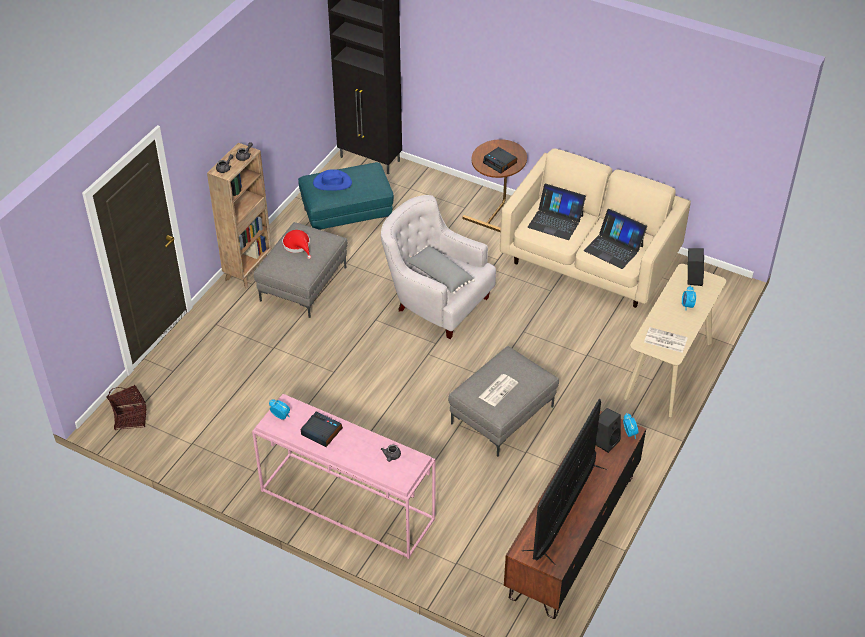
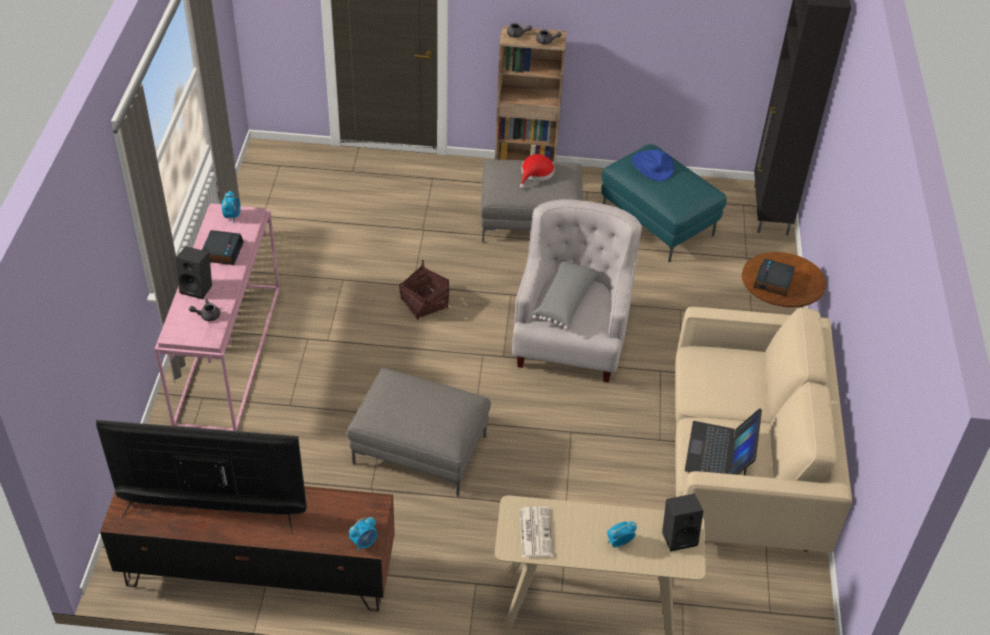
camera: 65 degrees right, 0 degrees up
basket [106,385,147,430] -> basket moved to [399,260,449,320]
newspaper [479,374,518,406] -> none
laptop [528,184,586,240] -> none
black speaker [595,408,621,453] -> black speaker moved to [176,246,212,299]

